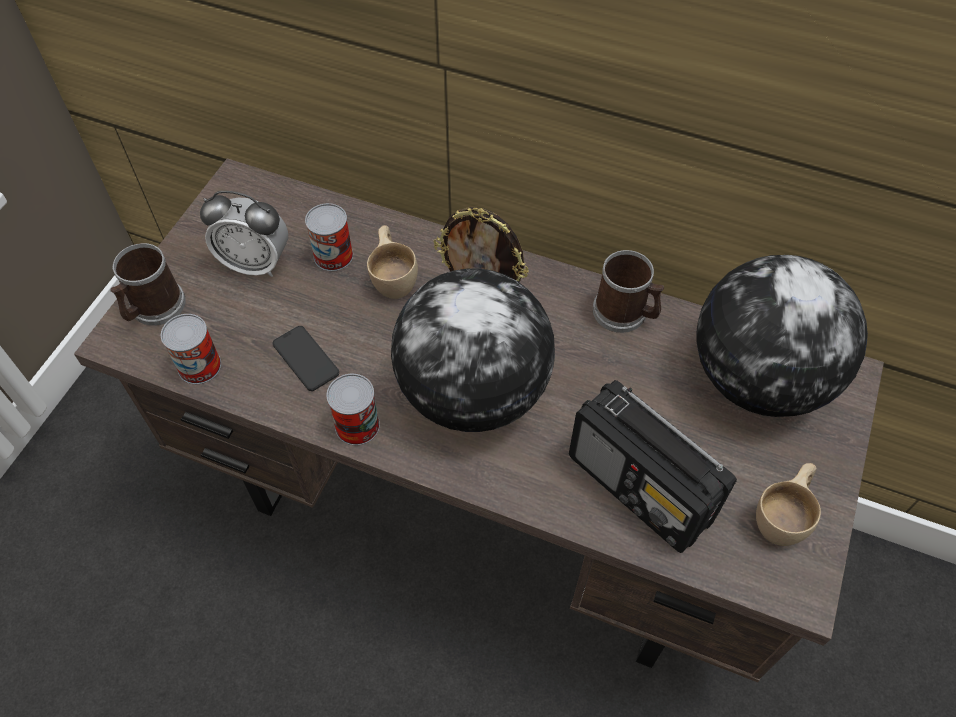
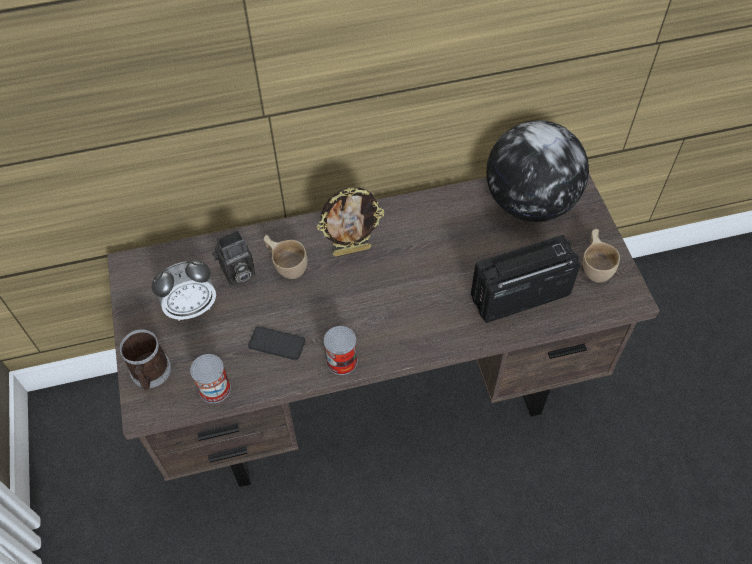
camera: 35 degrees left, 0 degrees up
can [305,203,353,271] -> camera [212,230,255,286]
globe [391,269,555,432] -> none
radio [569,380,737,553] -> radio turned 150 degrees clockwise [471,235,581,323]
mug [593,250,665,333] -> none

